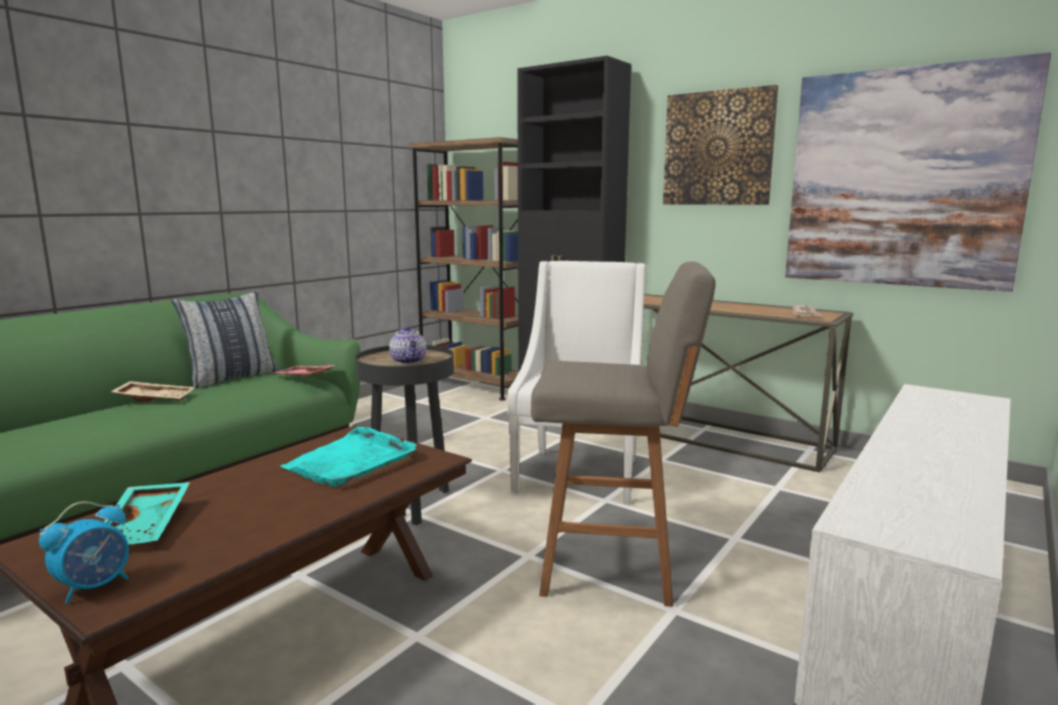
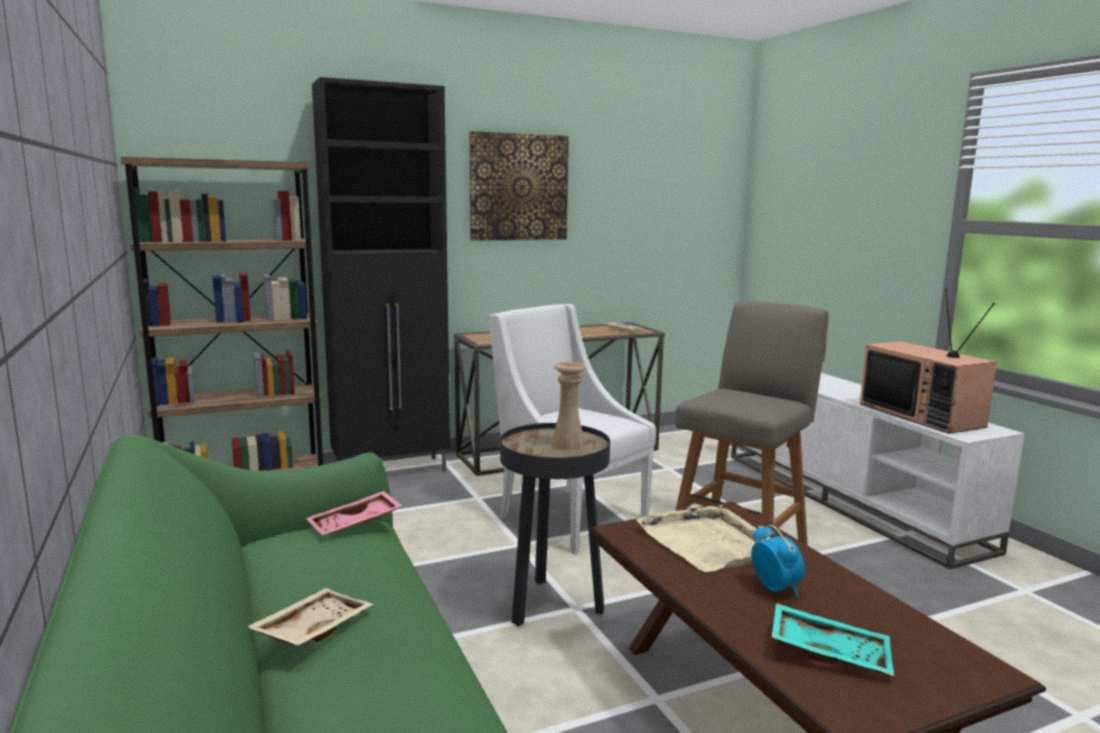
camera: 60 degrees left, 0 degrees up
alarm clock [39,501,129,604] -> alarm clock moved to [751,525,805,598]
pillow [171,290,279,389] -> none
turquoise tray [280,427,416,487] -> beige tray [637,505,771,572]
teapot [389,326,427,364] -> beige vase [551,362,586,450]
picture [785,52,1051,292] -> none
none -> television [860,289,997,434]

